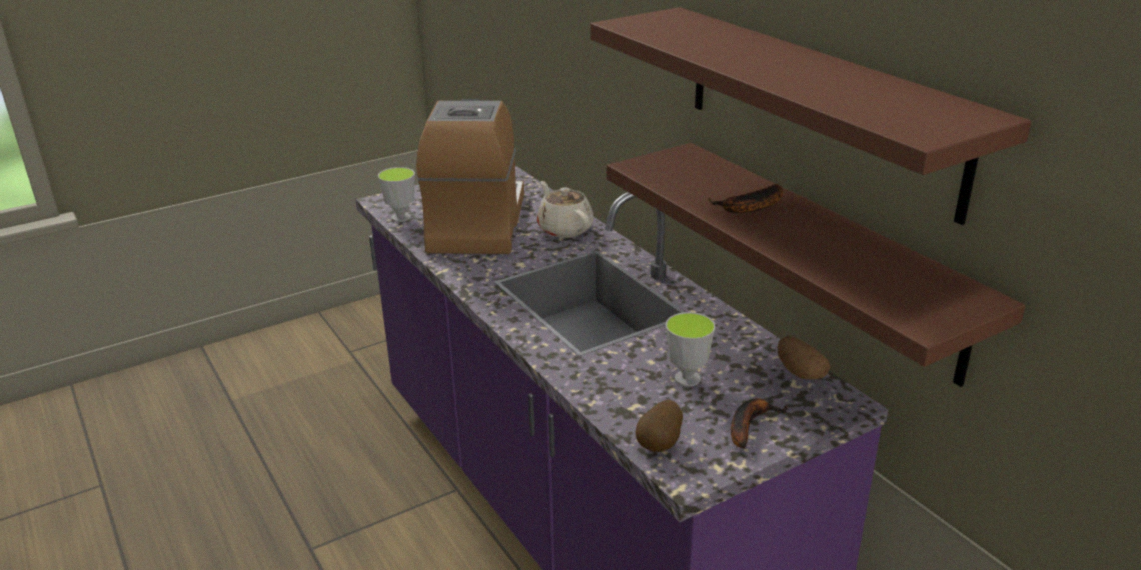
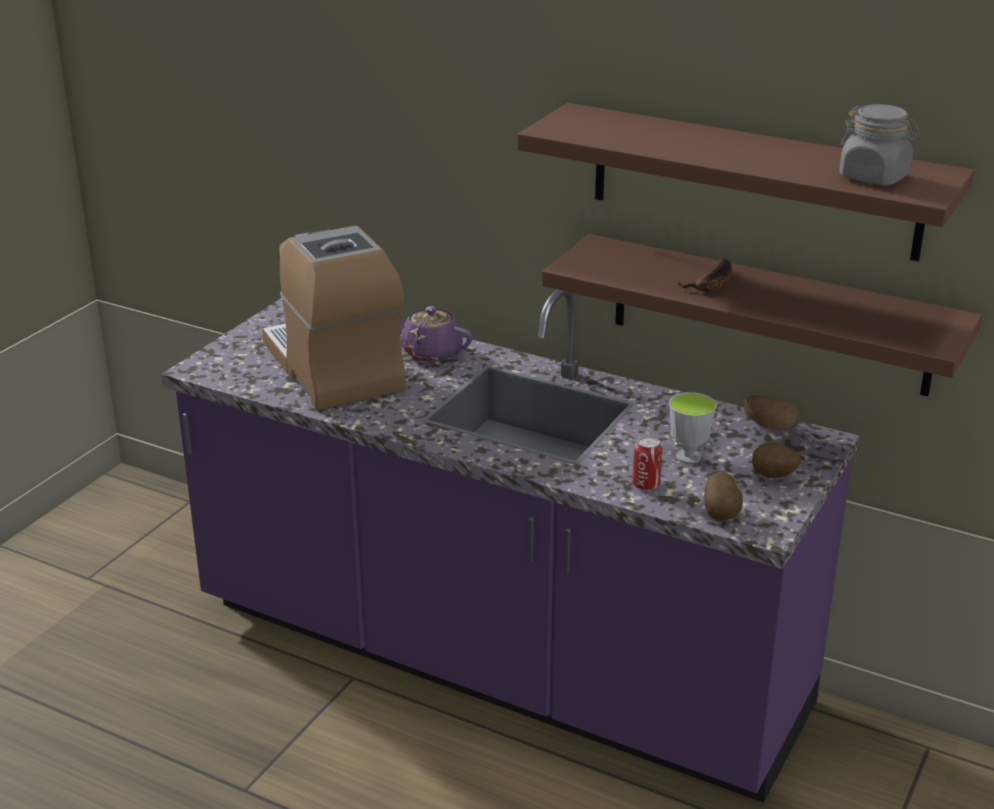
camera: 30 degrees left, 0 degrees up
cup [378,167,415,222] -> none
beige teapot [537,181,594,238] -> purple teapot [400,306,473,362]
banana [731,398,789,449] -> potato [752,442,801,478]
none -> can [632,436,662,490]
none -> grey jar [839,104,920,186]

